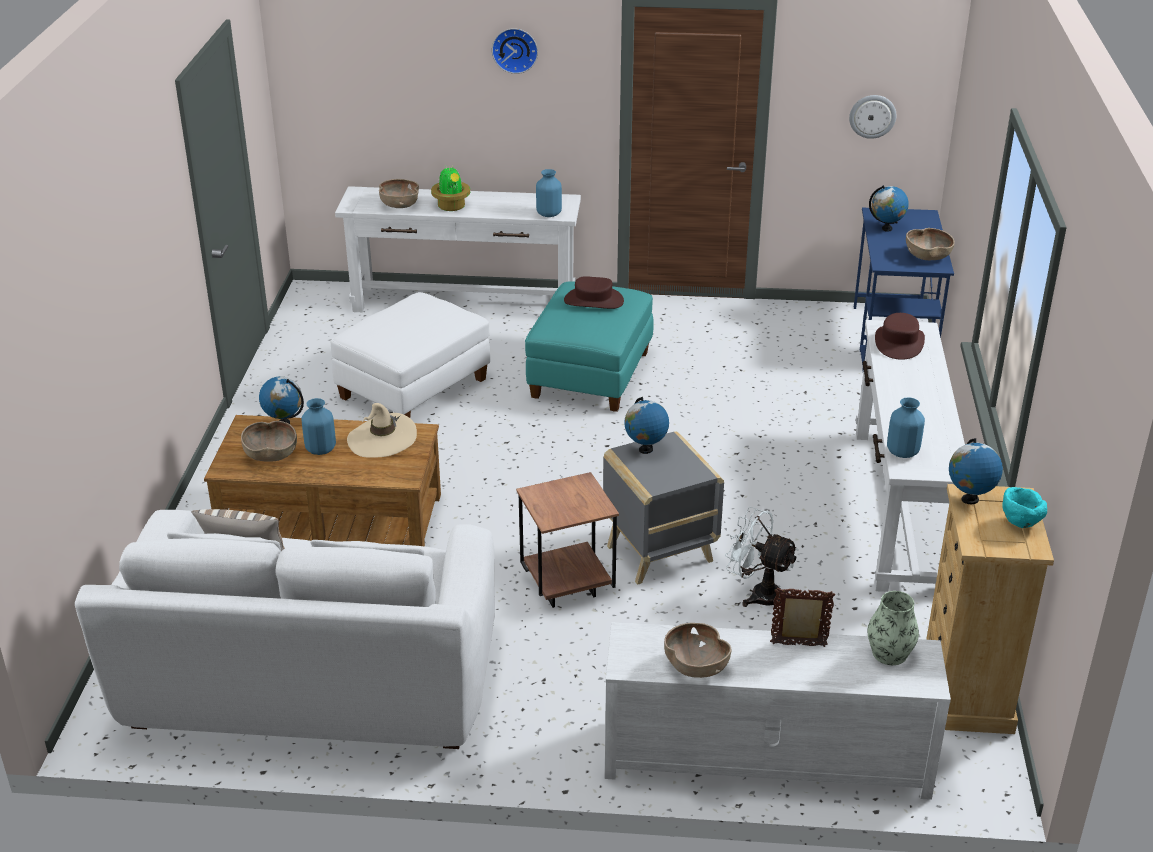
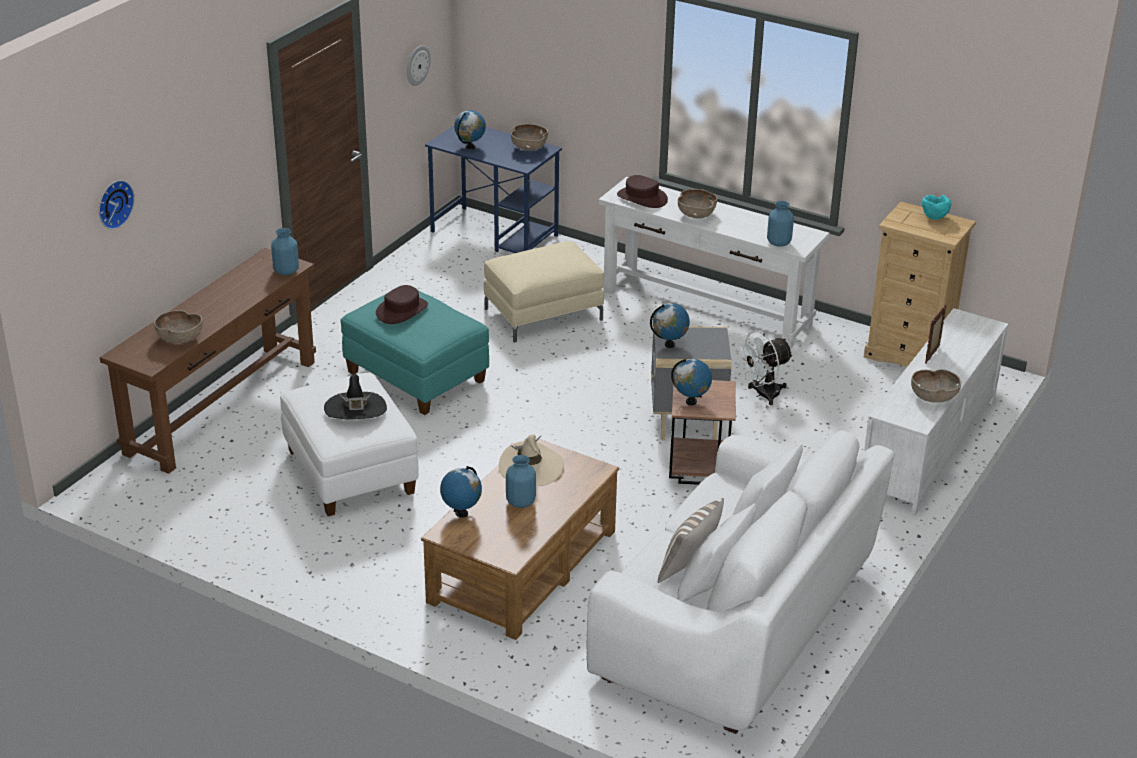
camera: 65 degrees left, 0 degrees up
brown bowl [241,421,297,462] -> brown bowl moved to [678,189,718,219]
white console table [335,186,581,312] -> brown console table [100,248,316,474]
potted plant [431,165,470,211] -> none
wall clock [492,28,538,74] -> wall clock moved to [99,180,135,229]
vase [867,591,919,665] -> none
globe [949,438,1003,504] -> globe moved to [671,359,712,405]
none -> black hat [324,373,387,420]
none -> beige ottoman [484,241,604,343]

